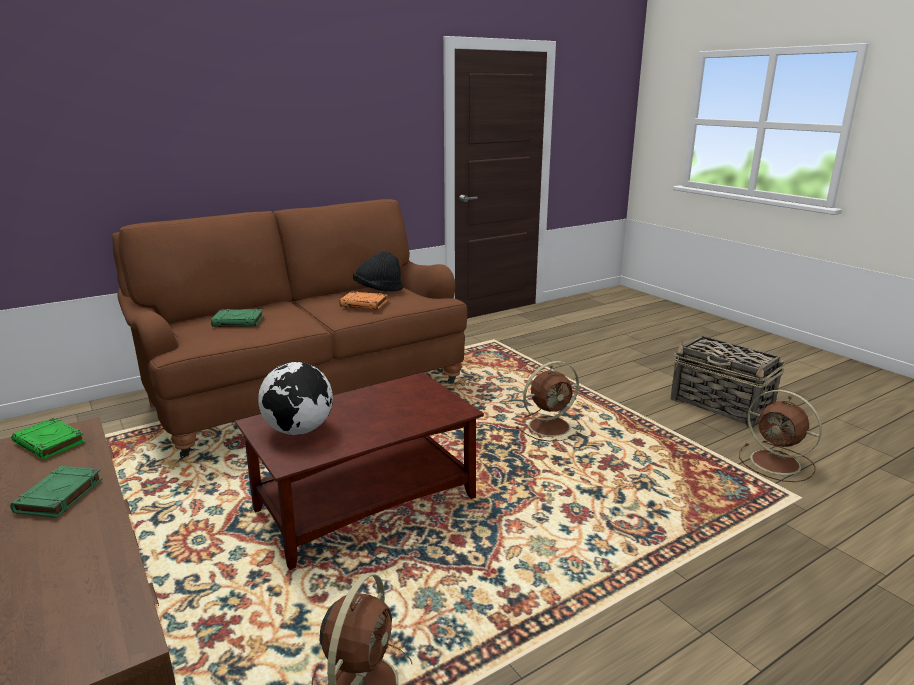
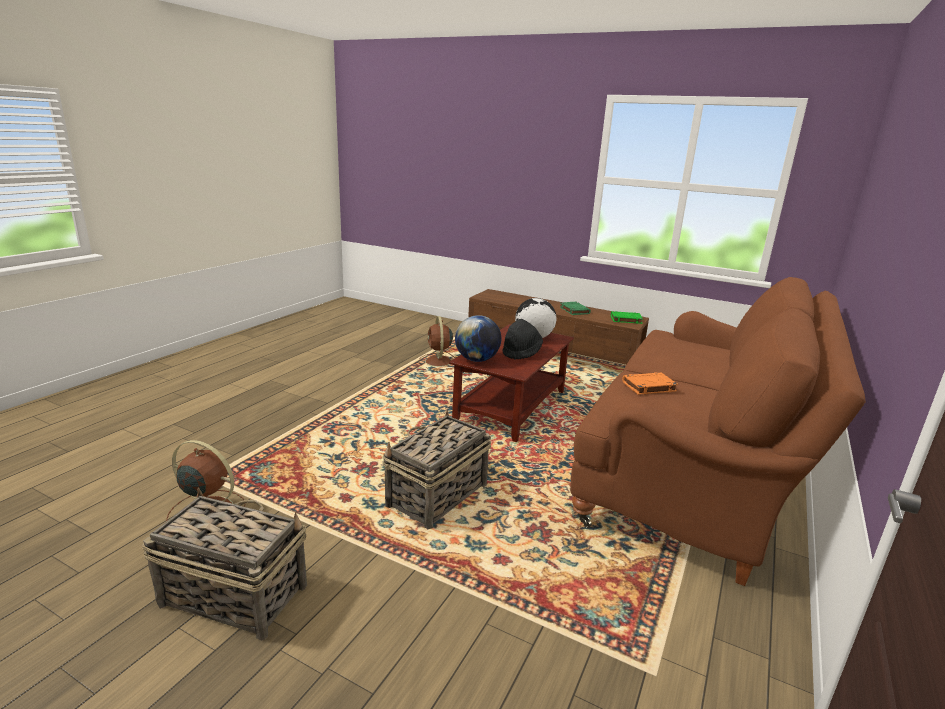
camera: 150 degrees right, 0 degrees up
green book [211,309,264,327] -> none
black hat [353,251,403,291] -> black hat moved to [503,319,543,360]
brown fan [515,361,582,441] -> basket [383,410,491,529]
none -> globe [455,315,501,362]

